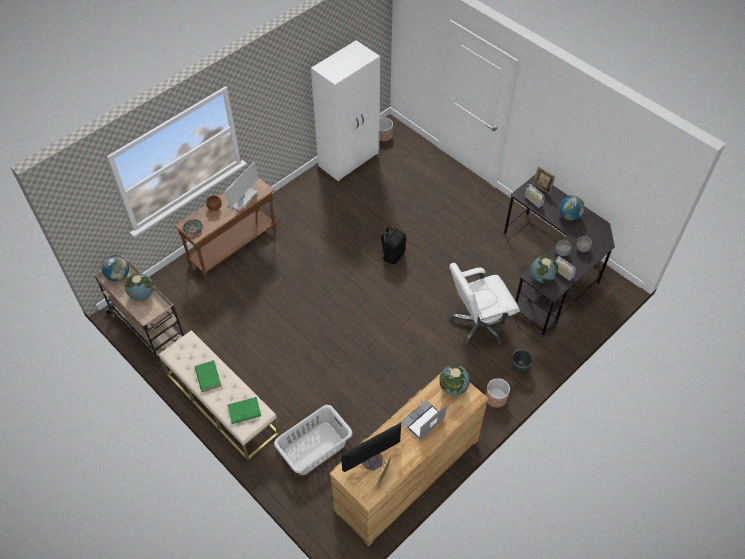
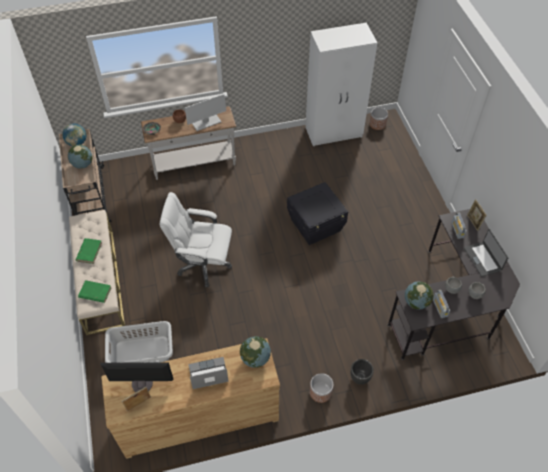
camera: 30 degrees right, 0 degrees up
brown console table [174,178,277,281] -> white console table [141,106,236,180]
black backpack [378,226,406,264] -> black storage box [287,182,348,245]
white office chair [449,263,520,346] -> white office chair moved to [160,192,232,287]
globe [559,195,585,221] -> laptop [464,229,508,277]

